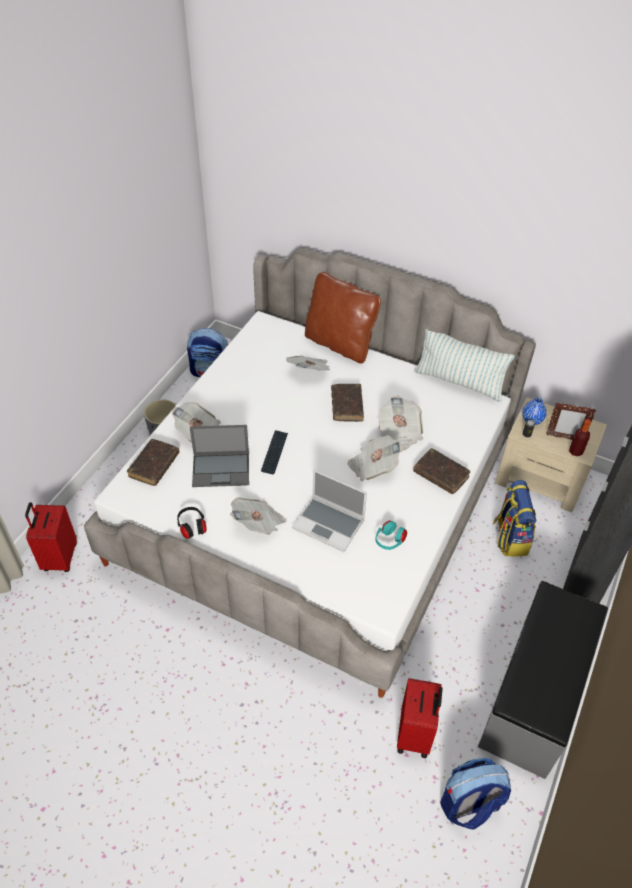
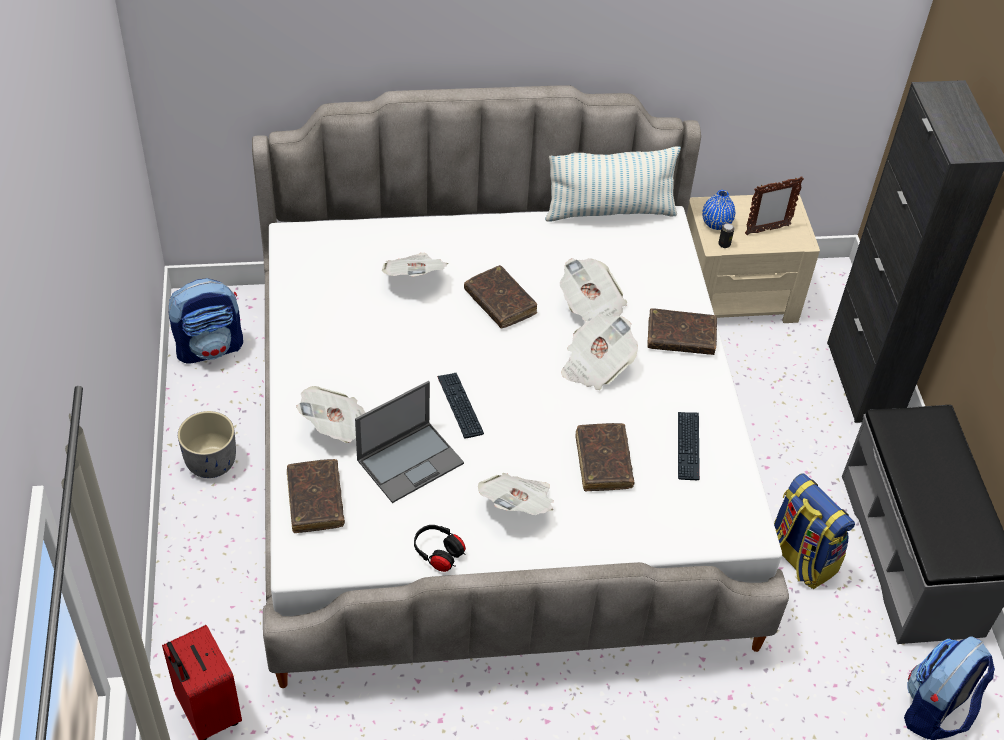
camera: 35 degrees left, 0 degrees up
laptop [292,469,367,552] -> brown book [575,423,635,491]
brown pillow [305,271,381,363] -> none
turquoise headphones [376,520,407,550] -> keyboard [678,412,700,480]
red suitcase [397,678,443,758] -> none
backpack [492,480,536,556] -> backpack moved to [774,473,855,589]
bottle [569,419,591,457] -> none

